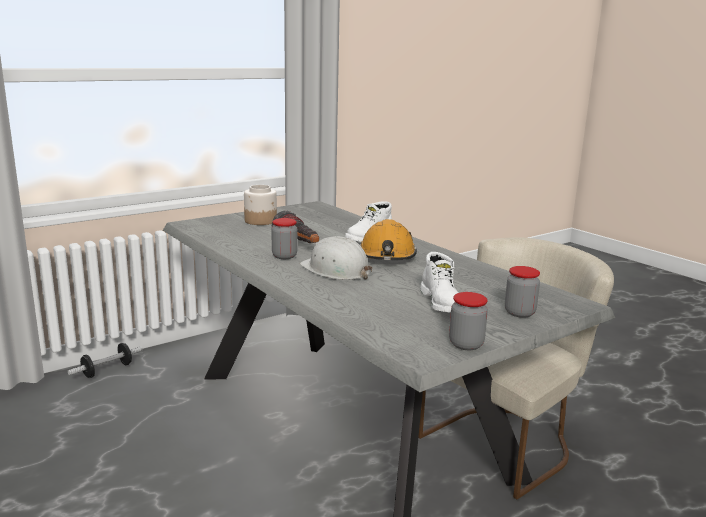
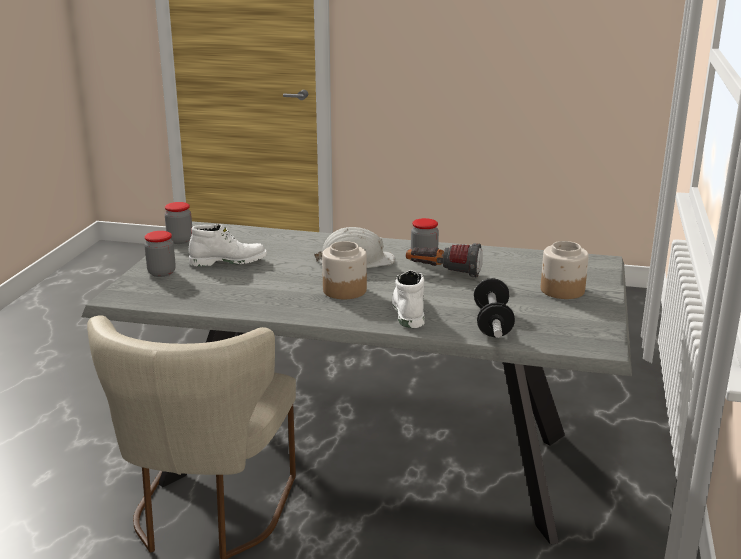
camera: 140 degrees right, 5 degrees up
dumbbell [68,343,142,378] -> dumbbell moved to [474,278,515,338]
orange hard hat [360,219,417,260] -> jar [322,241,367,299]
white boot [420,252,459,312] -> white boot turned 135 degrees clockwise [189,224,267,266]

